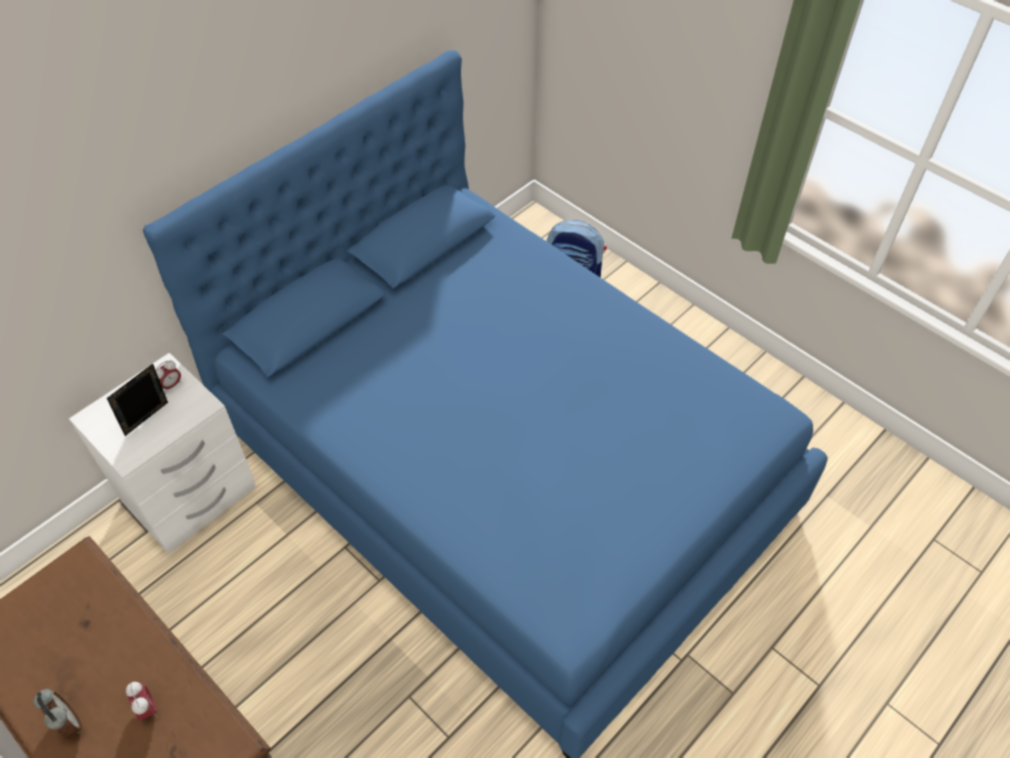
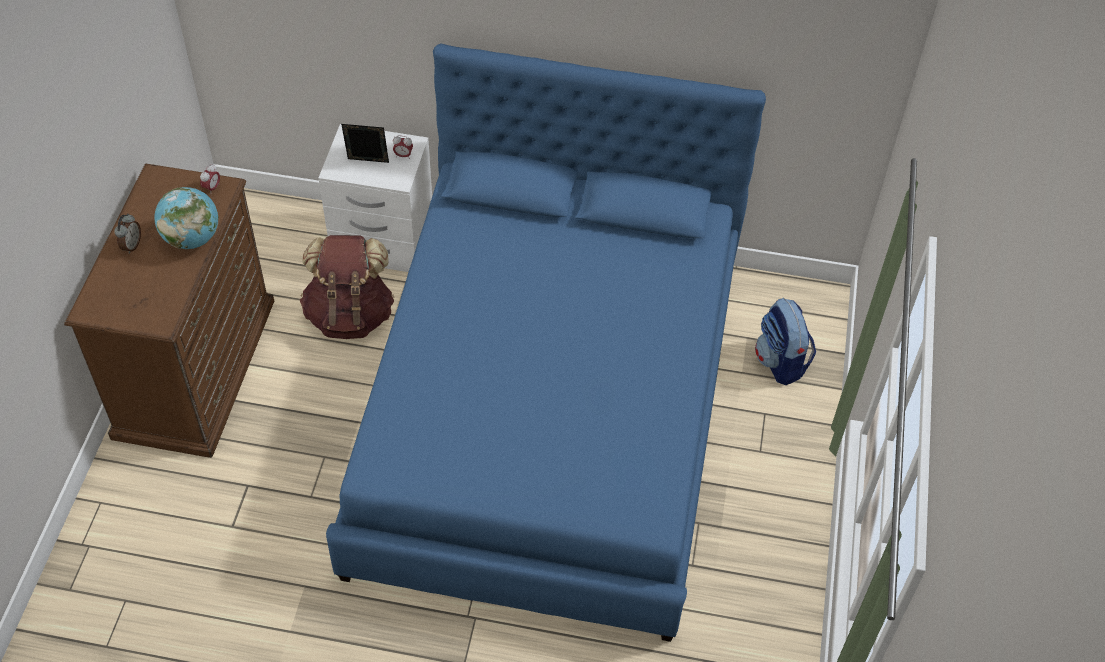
camera: 55 degrees right, 0 degrees up
alarm clock [126,682,158,722] -> alarm clock moved to [200,165,220,192]
none -> globe [154,187,219,249]
none -> brown backpack [300,235,394,339]

